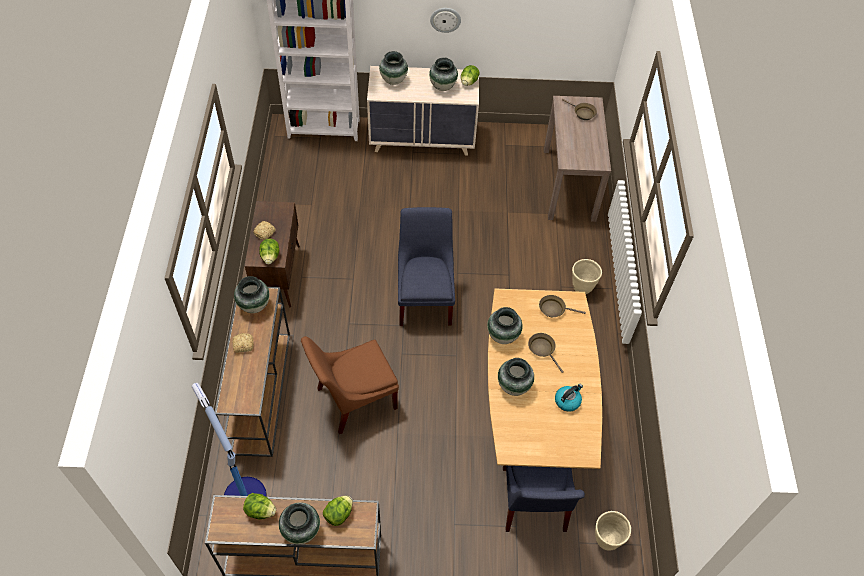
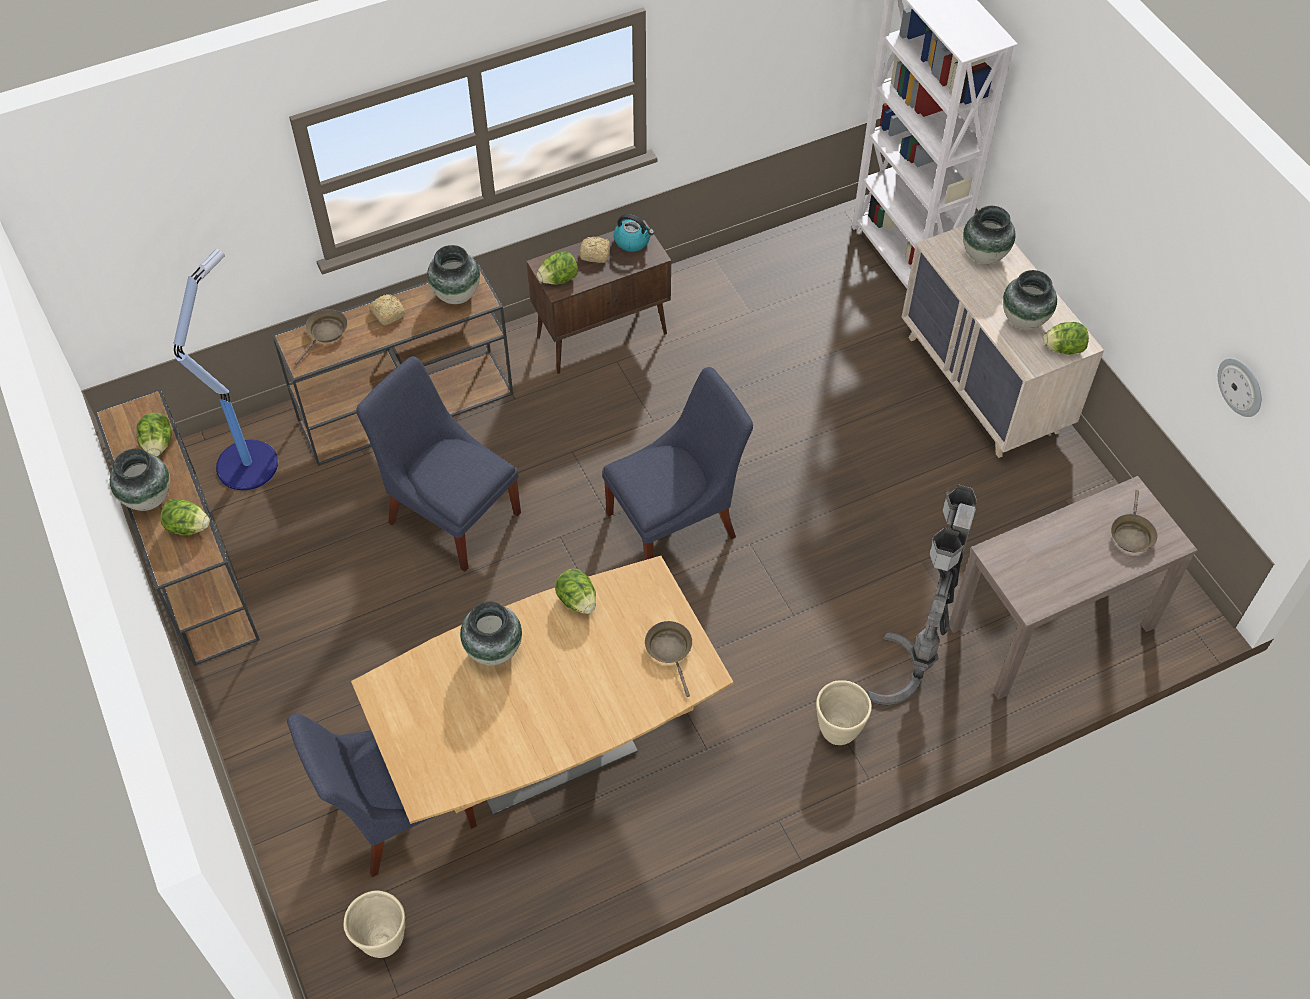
camera: 65 degrees right, 0 degrees up
brown chair [301,336,399,434] -> blue chair [356,356,521,572]
wall clock [430,8,461,33] -> wall clock moved to [1218,358,1261,417]
vase [487,307,523,344] -> lettuce [555,569,596,614]
brown frying pan [528,333,563,373] -> brown frying pan moved to [294,309,347,365]
kettle [555,384,583,412] -> kettle moved to [614,214,654,252]
none -> grey floor lamp [867,484,977,705]

